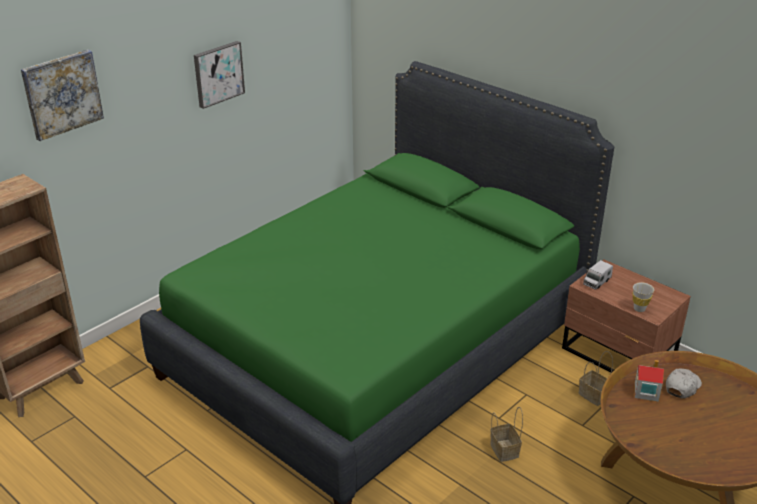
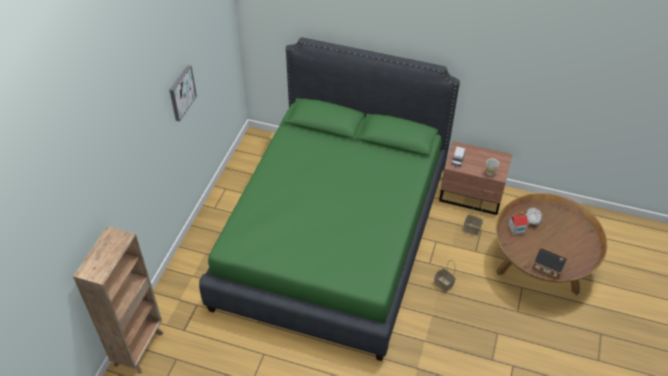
camera: 25 degrees left, 15 degrees up
picture [21,50,104,141] -> none
none -> toy house [533,248,567,278]

